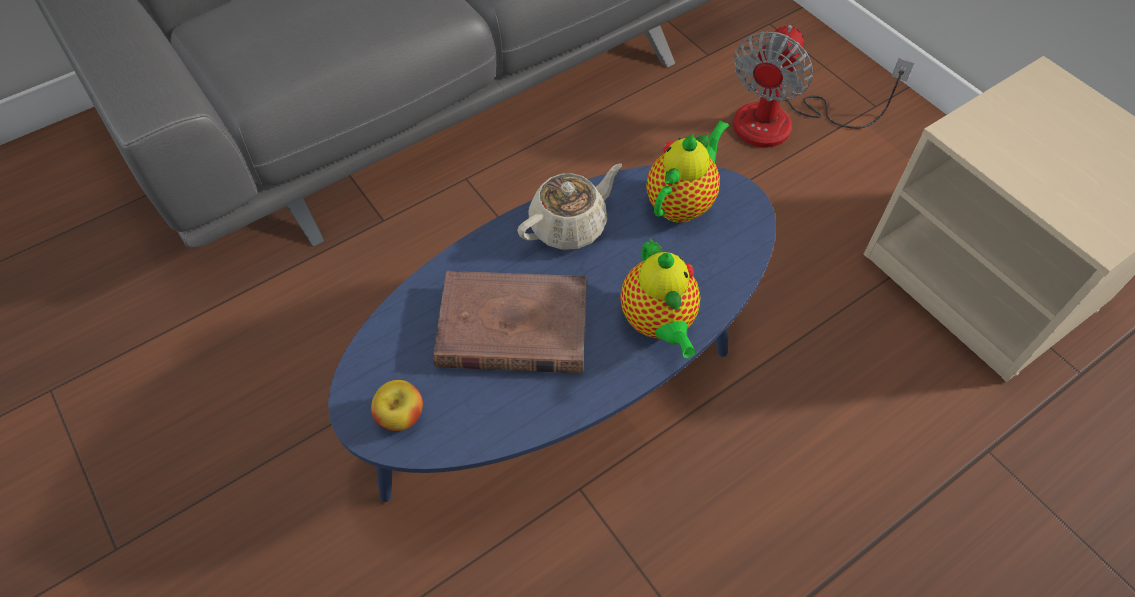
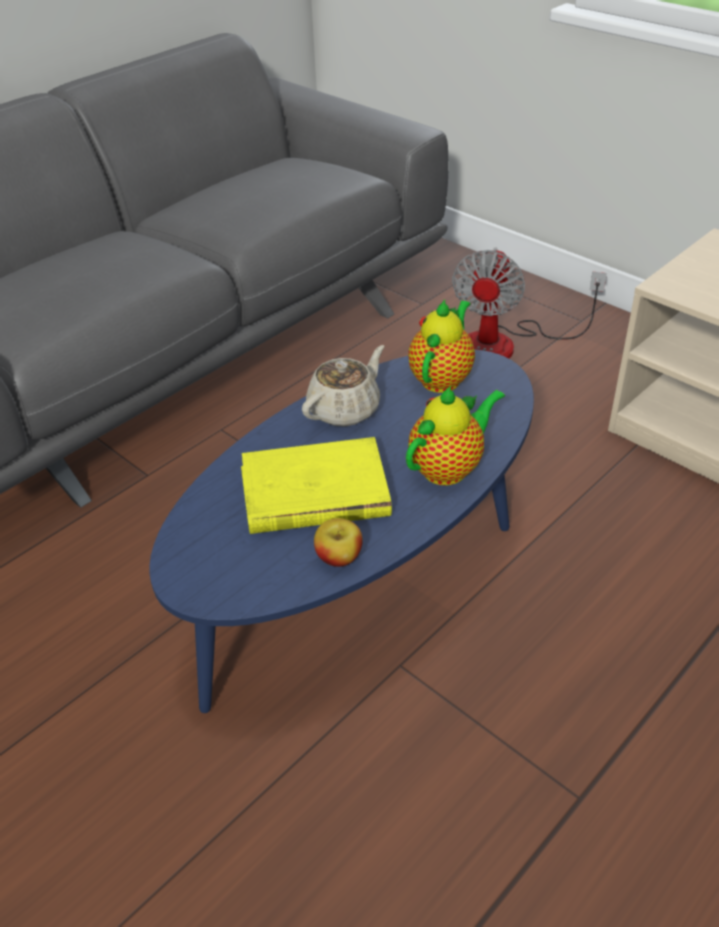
camera: 10 degrees left, 15 degrees down
apple [371,380,423,431] -> apple moved to [314,518,363,567]
brown book [433,271,587,373] -> yellow book [241,437,392,534]
teapot [620,238,701,358] -> teapot turned 105 degrees counterclockwise [406,386,505,485]

